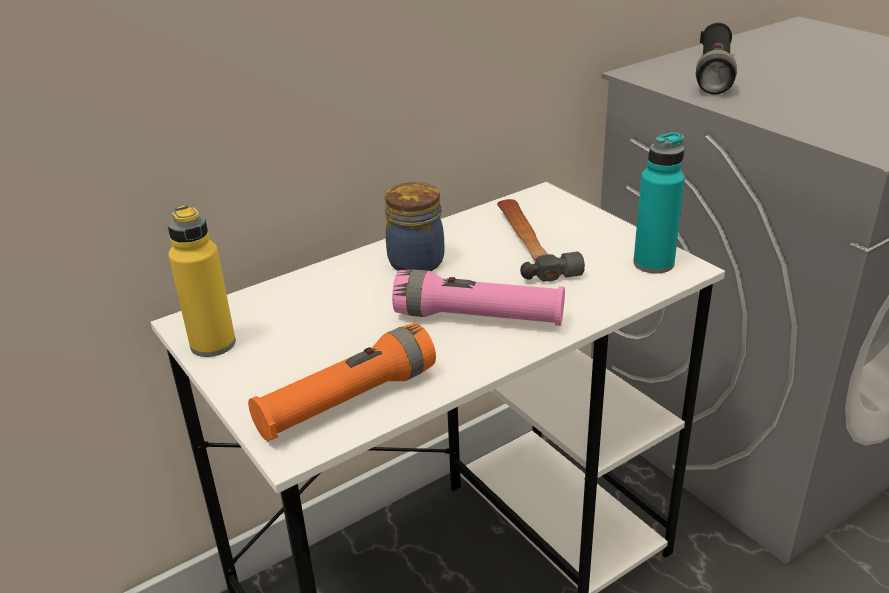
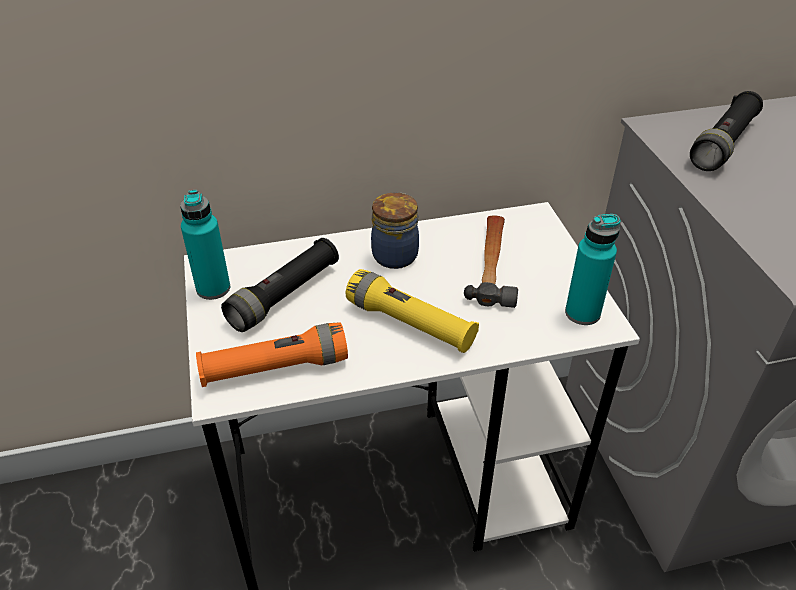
camera: 20 degrees right, 10 degrees up
yellow bottle [168,205,236,357] -> turquoise bottle [180,190,230,300]
pink flashlight [392,269,565,326] -> yellow flashlight [346,269,479,353]
none -> black flashlight [221,238,339,332]

